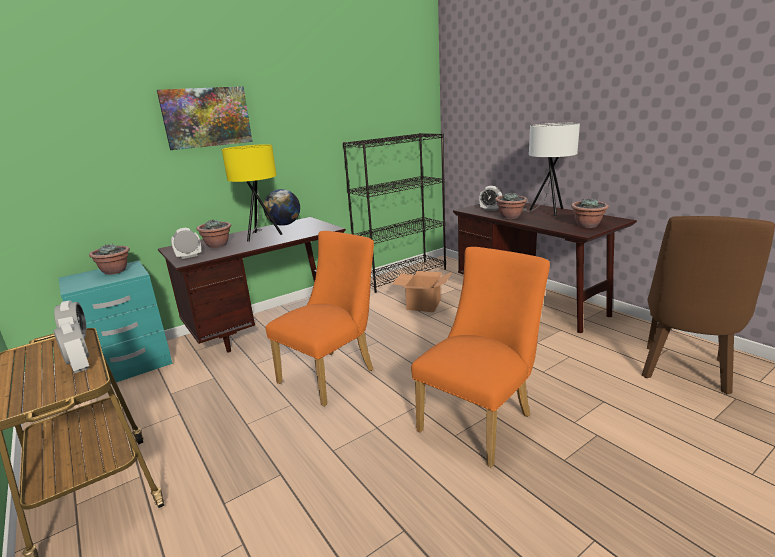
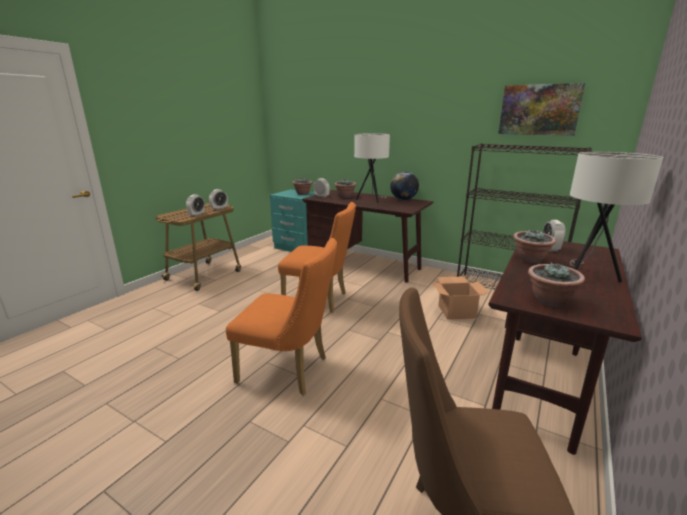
camera: 65 degrees right, 0 degrees up
picture [157,86,253,150] -> picture moved to [498,83,585,136]
yellow table lamp [222,144,282,242] -> white table lamp [354,133,390,203]

